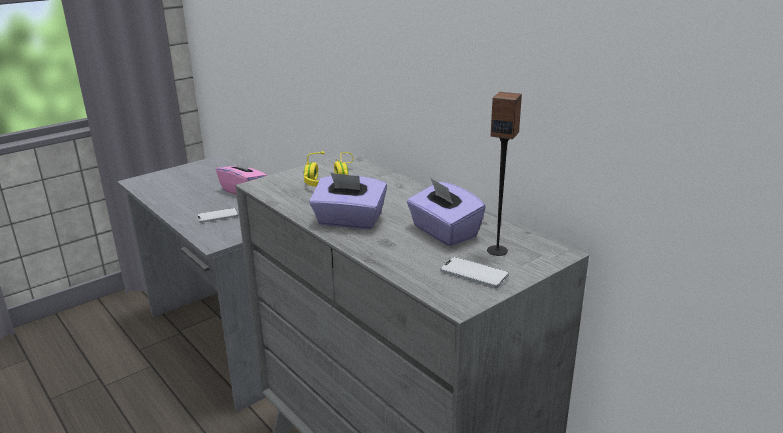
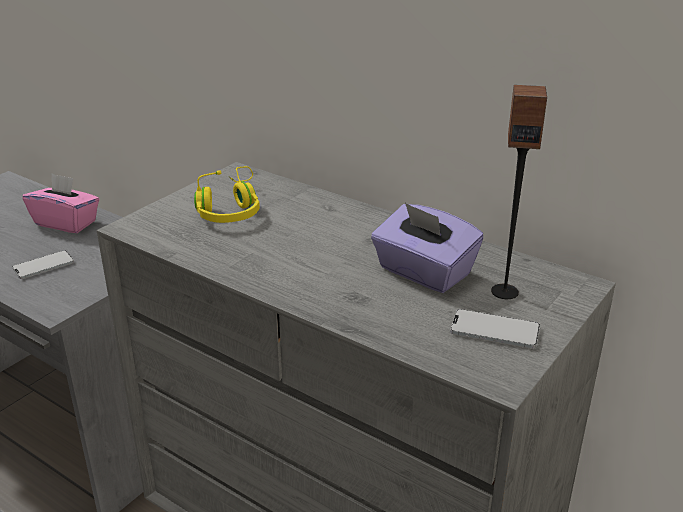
camera: 15 degrees left, 5 degrees up
purple tissue box [309,172,387,229] -> none

